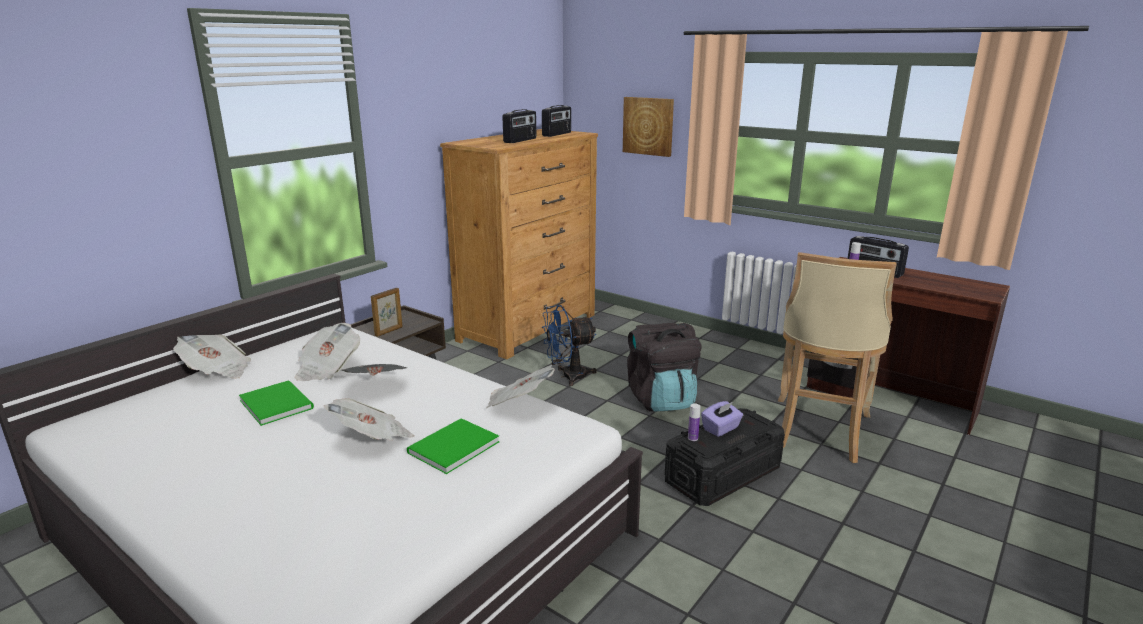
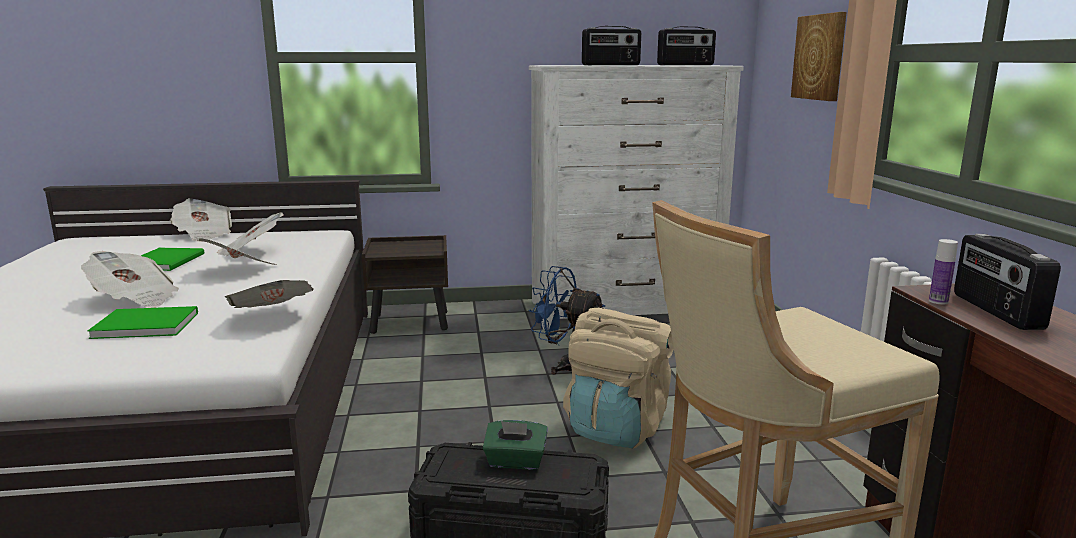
camera: 45 degrees right, 5 degrees down
picture frame [371,288,402,337] -> none
brown dresser [440,129,598,359] -> white dresser [529,65,744,330]
black backpack [627,323,702,412] -> beige backpack [563,308,674,448]
bottle [688,403,700,441] -> none
purple tissue box [701,401,743,437] -> green tissue box [483,420,548,470]

